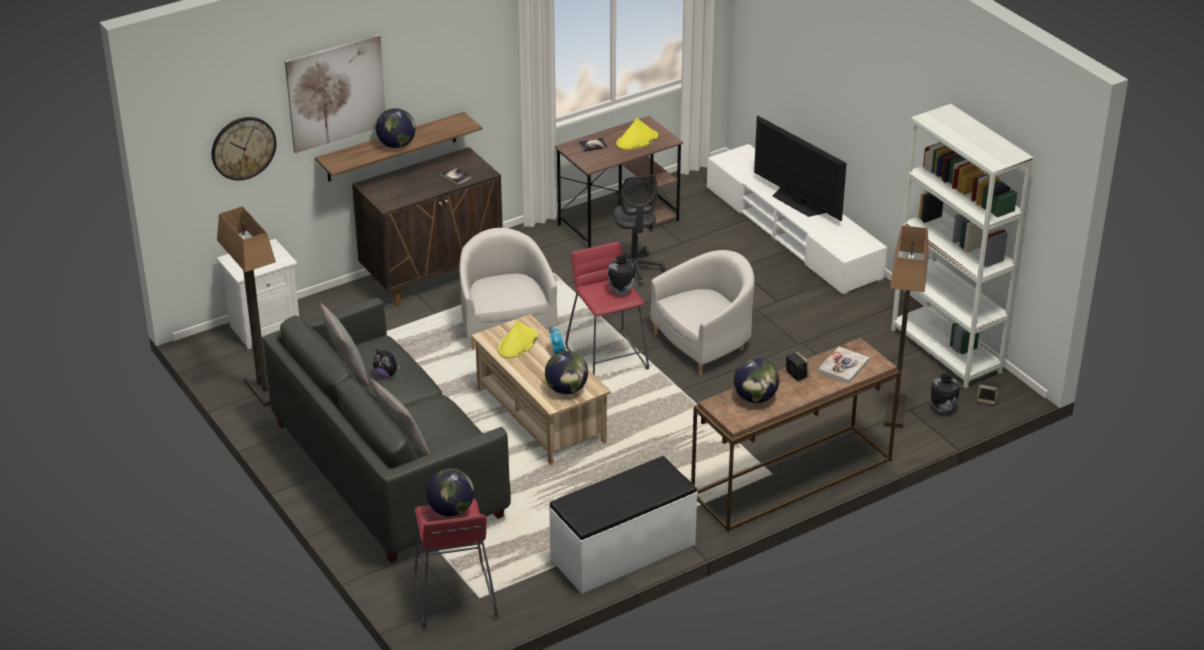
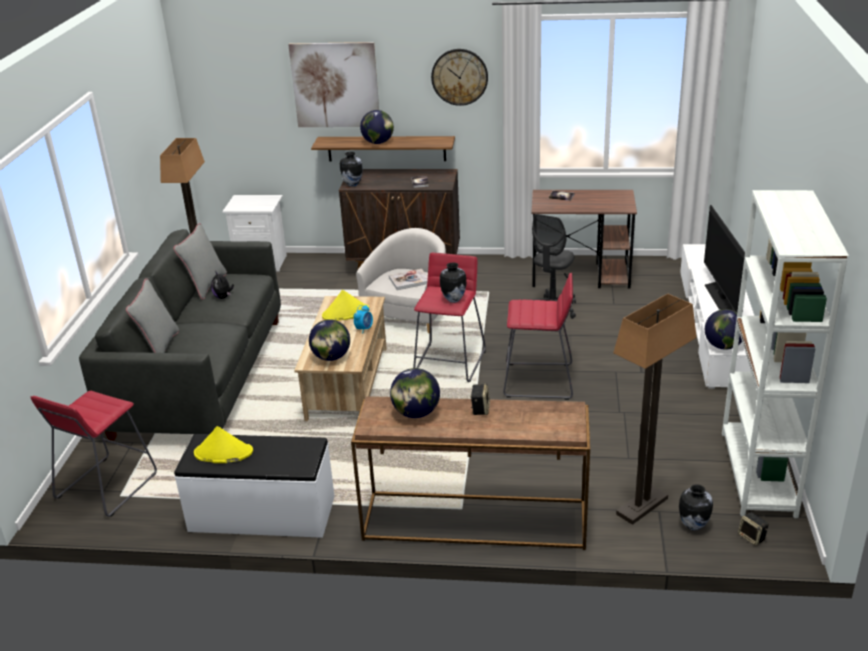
camera: 40 degrees right, 5 degrees down
wall clock [212,117,276,180] -> wall clock moved to [431,49,488,106]
globe [426,469,474,516] -> globe moved to [705,309,742,350]
yellow hat [616,118,658,150] -> yellow hat moved to [194,426,253,463]
white armchair [651,250,755,375] -> red stool [503,273,573,400]
book [818,347,869,384] -> book moved to [389,269,428,290]
none -> vase [340,152,363,187]

